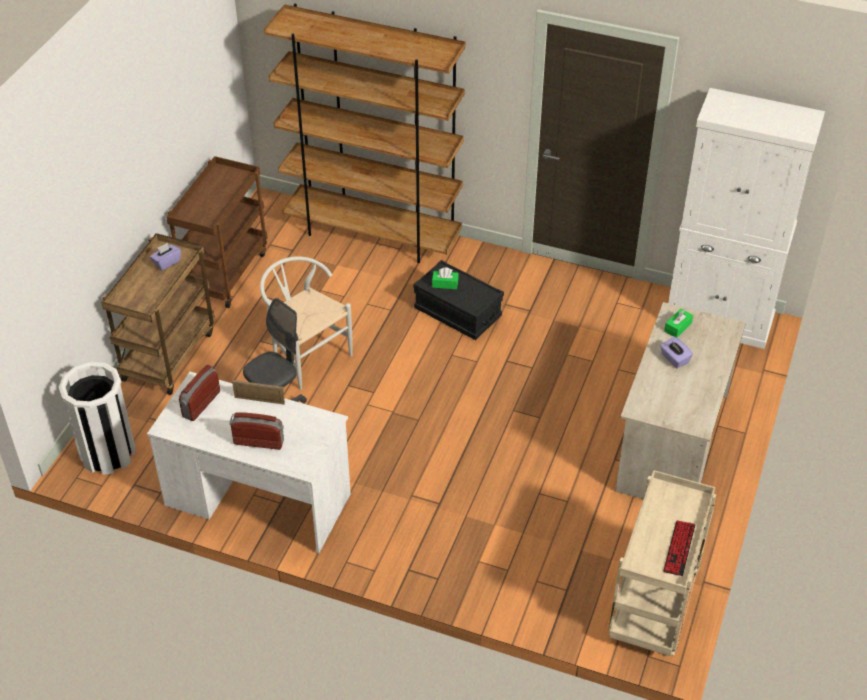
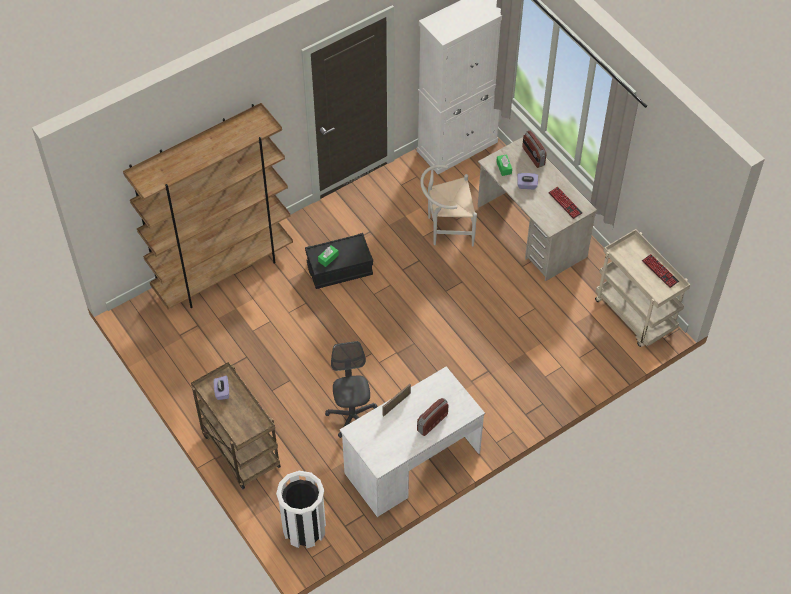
camera: 55 degrees left, 10 degrees up
brown cart [166,156,268,308] -> none
radio [179,365,220,421] -> radio moved to [522,131,546,168]
white chair [260,256,353,389] -> white chair moved to [420,165,477,247]
none -> keyboard [548,187,583,219]

